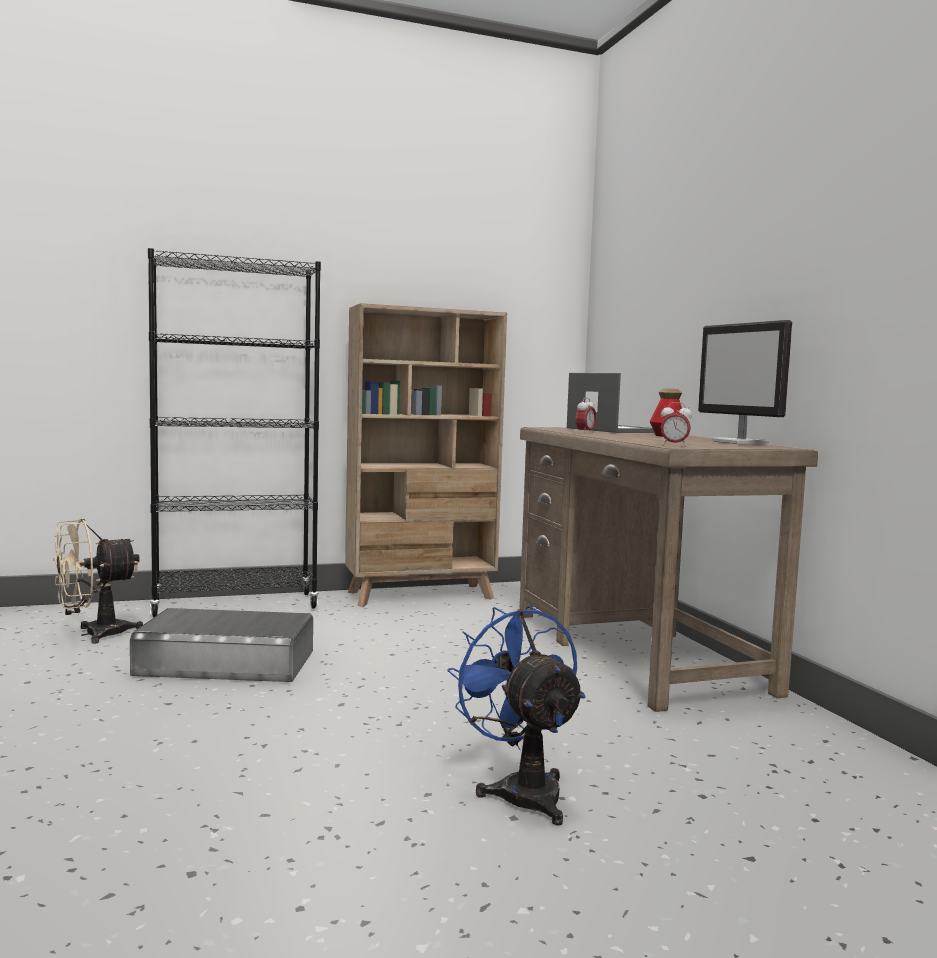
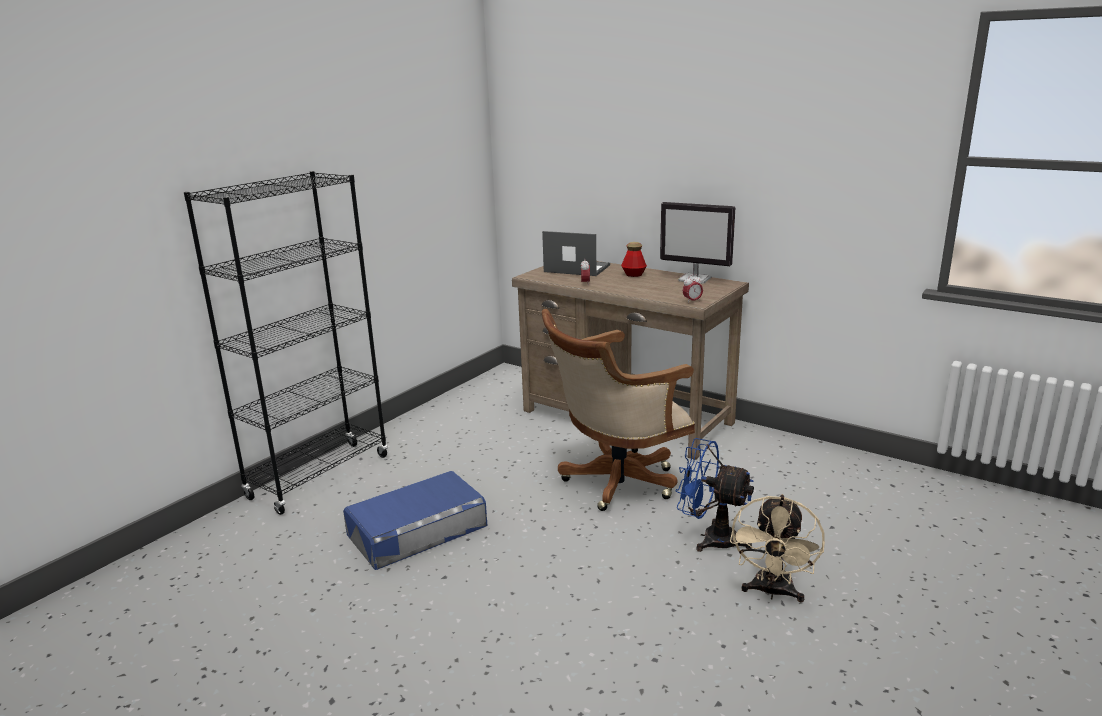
camera: 35 degrees left, 15 degrees up
beige fan [53,519,143,644] -> beige fan moved to [730,494,825,603]
grey storage box [130,608,313,682] -> blue storage box [343,471,487,570]
beige bookcase [345,303,507,607] -> none
none -> office chair [542,309,695,511]

